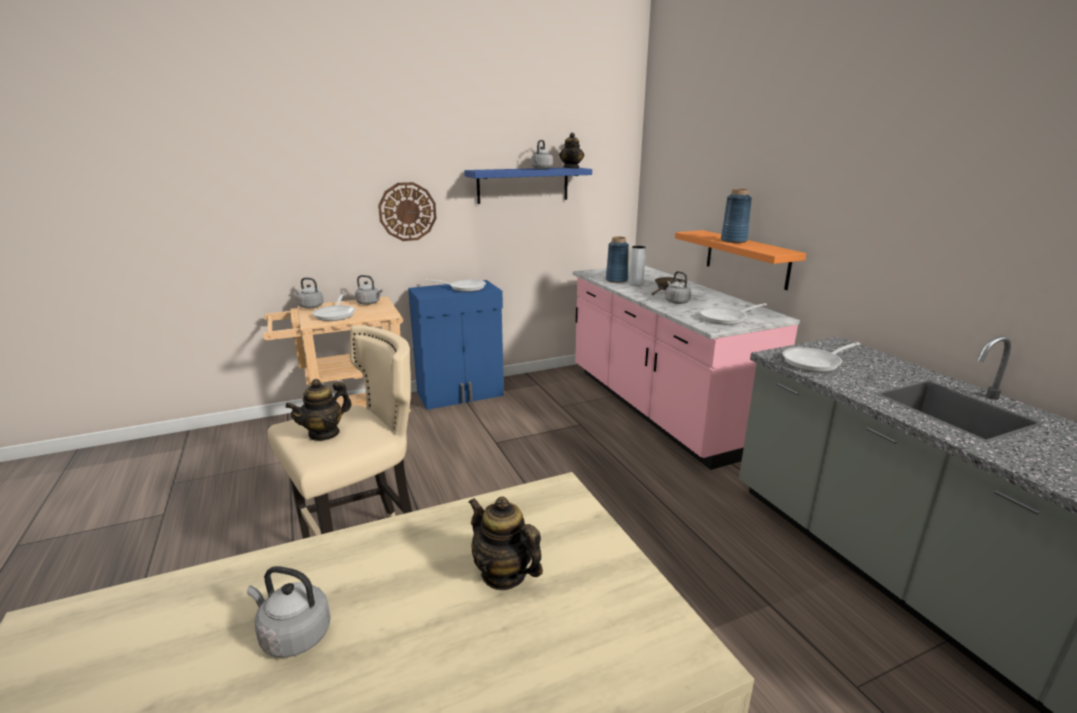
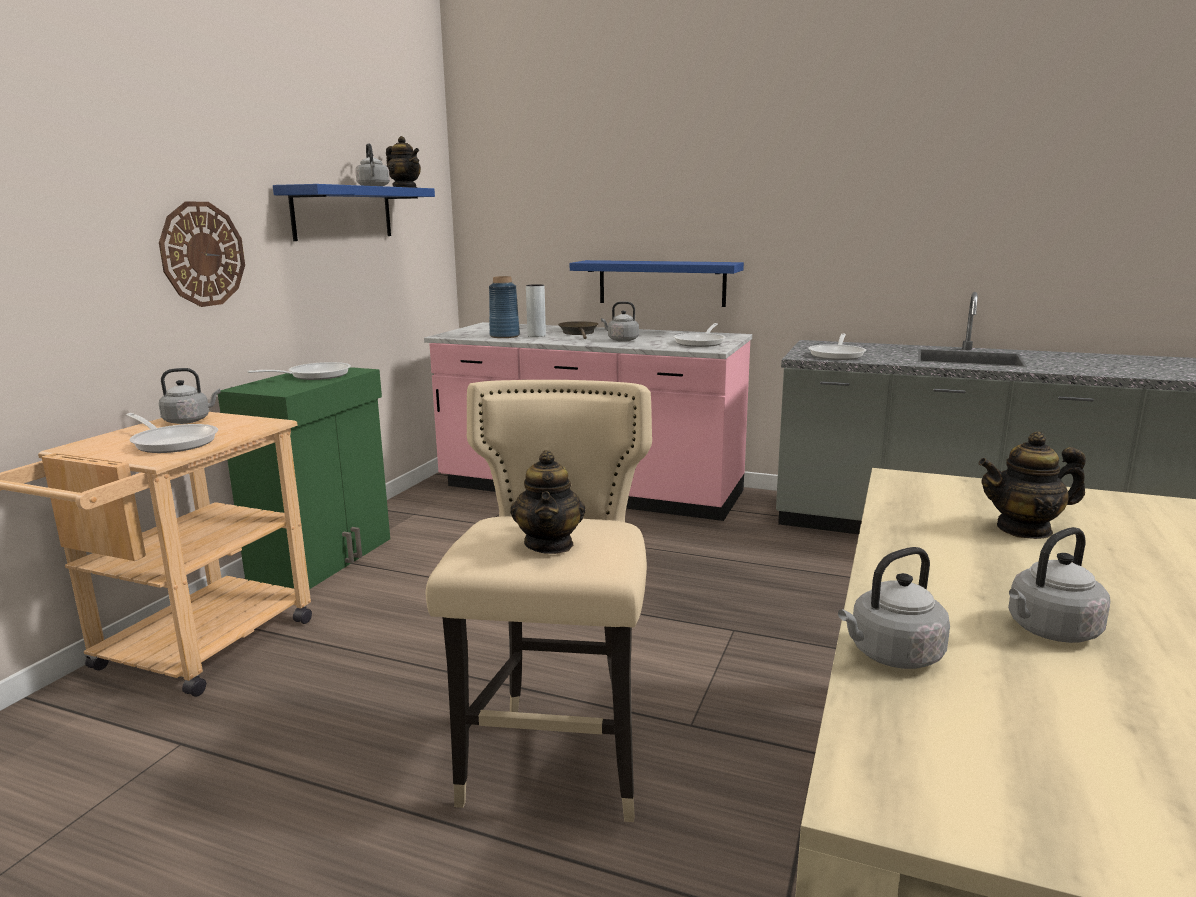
camera: 45 degrees left, 5 degrees down
grey kettle [295,278,324,309] -> grey kettle moved to [838,547,950,669]
blue cabinet [408,280,504,410] -> green cabinet [218,367,390,589]
orange shelf [675,230,806,290] -> blue shelf [570,260,744,307]
blue vase [721,189,752,243] -> none

